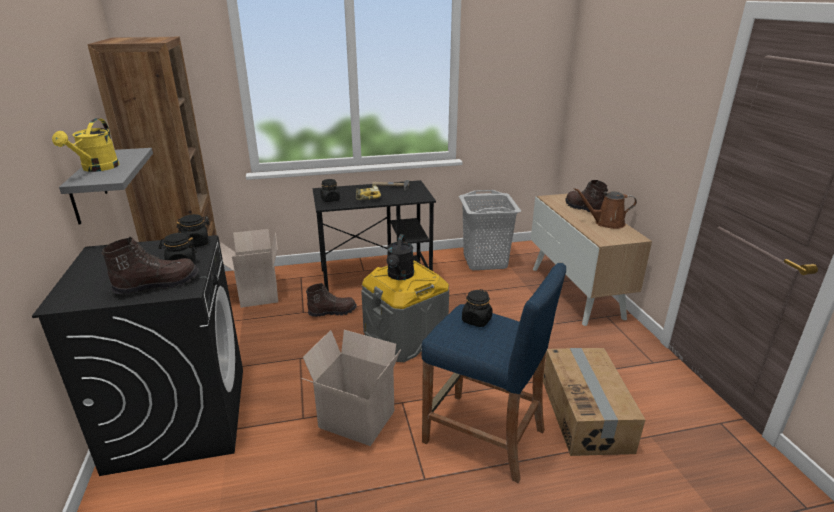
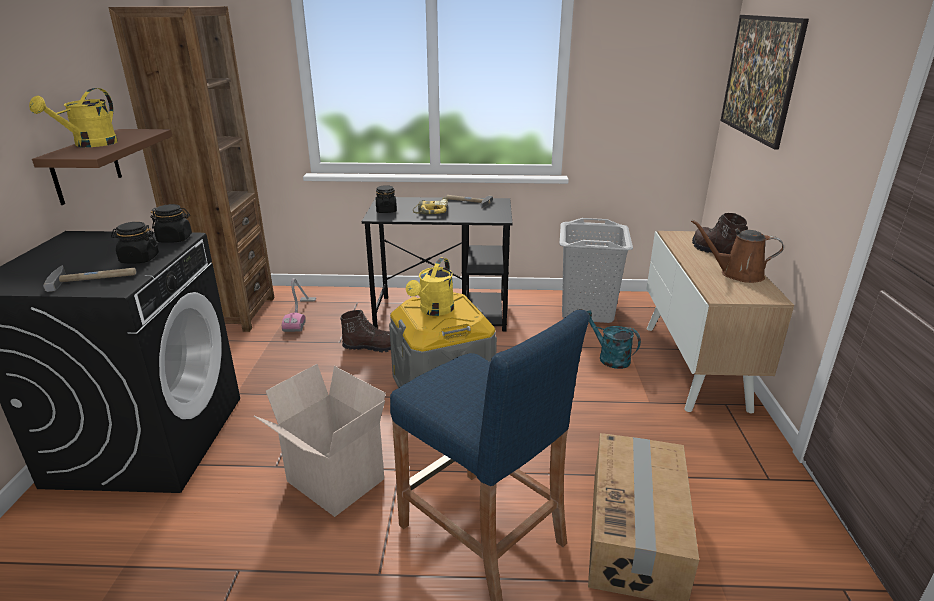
camera: 15 degrees right, 0 degrees up
grey shelf [59,148,153,225] -> brown shelf [32,129,172,205]
brown boot [102,237,198,294] -> hammer [43,266,136,292]
cardboard box [220,229,278,308] -> vacuum cleaner [282,278,316,332]
black watering can [386,234,414,280] -> yellow watering can [406,258,454,316]
black jar [462,289,492,327] -> none
none -> turquoise watering can [587,311,641,369]
none -> picture [720,15,809,150]

